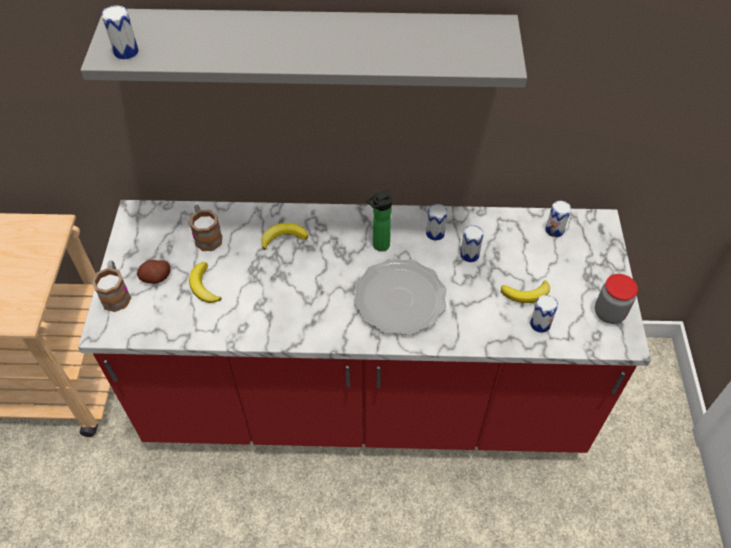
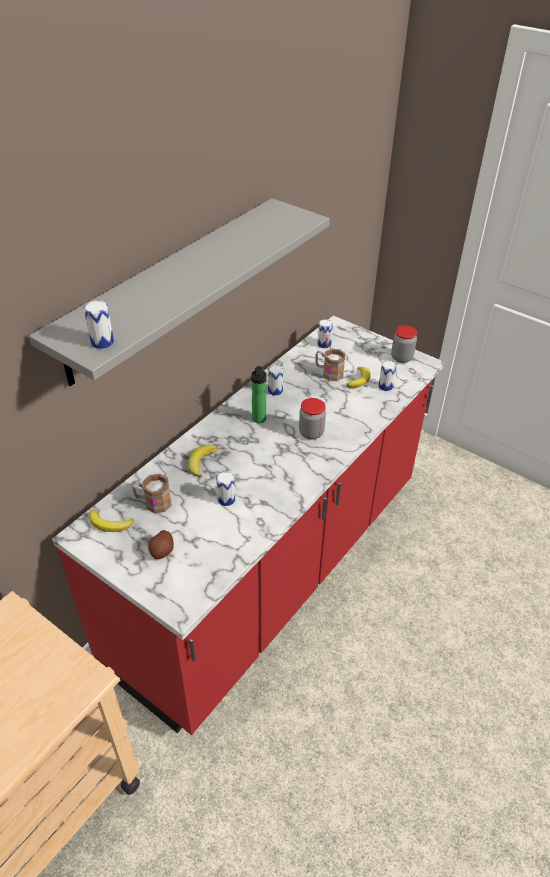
camera: 55 degrees left, 10 degrees down
mug [91,260,131,312] -> mug moved to [315,349,346,381]
banana [189,262,222,303] -> banana moved to [89,510,134,532]
plate [353,258,446,335] -> jar [299,398,326,440]
can [460,225,484,262] -> can moved to [216,471,235,506]

